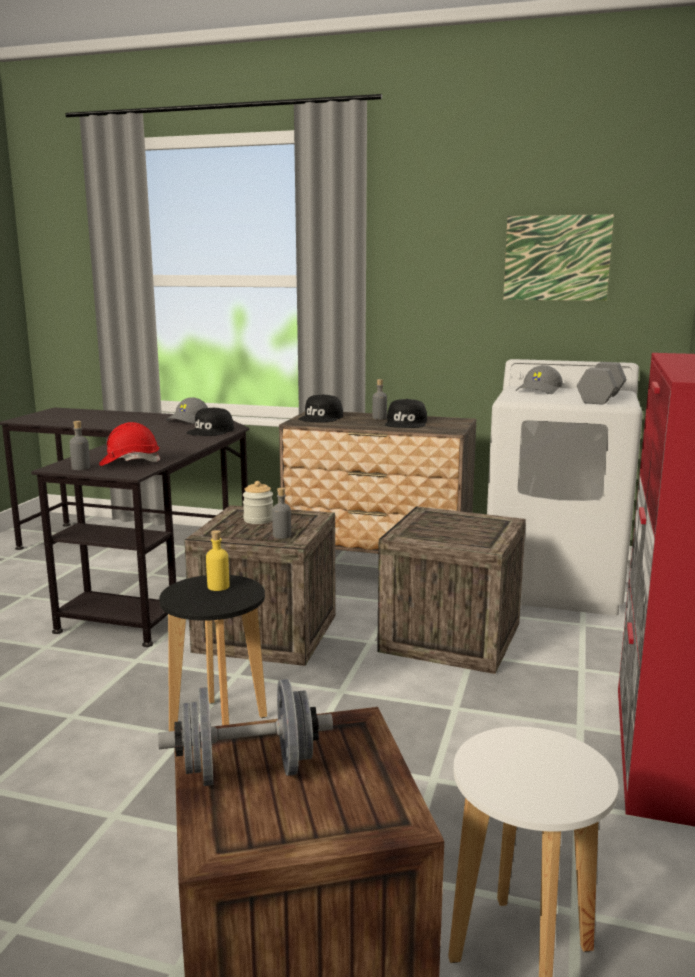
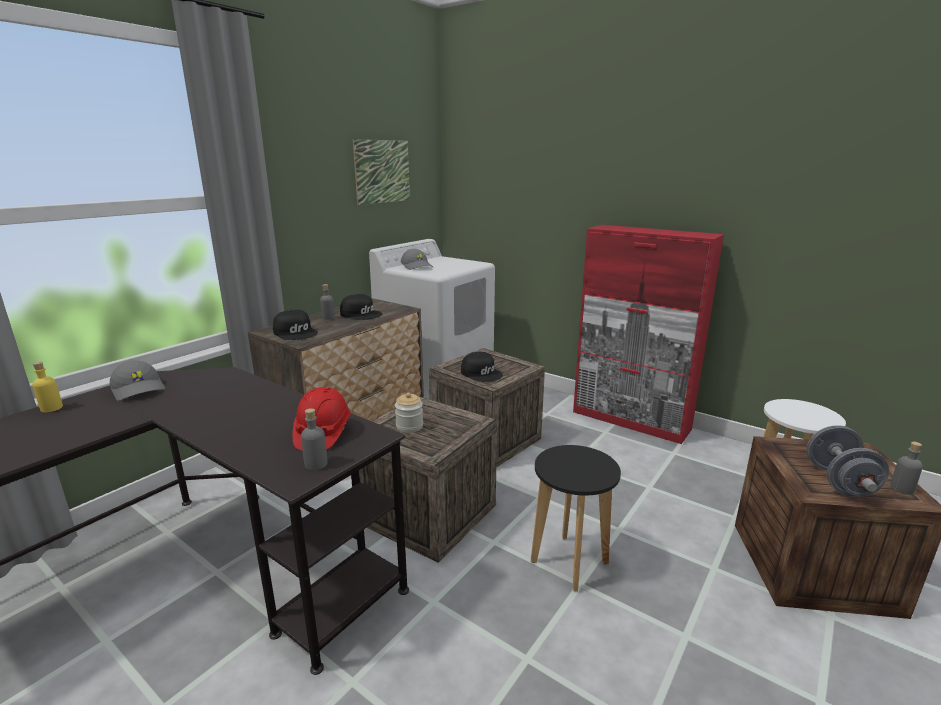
camera: 70 degrees left, 5 degrees up
black cap [186,407,234,436] -> black cap moved to [461,352,503,382]
yellow bottle [206,530,229,591] -> yellow bottle moved to [32,362,63,412]
grey bottle [272,488,291,539] -> grey bottle moved to [890,442,923,495]
grey dumbbell [577,362,626,405] -> none

